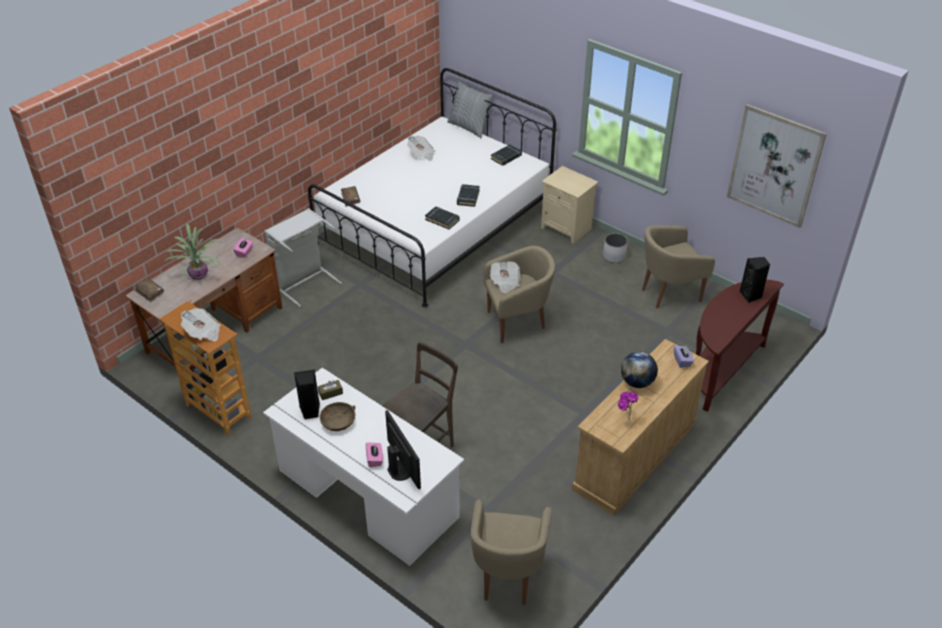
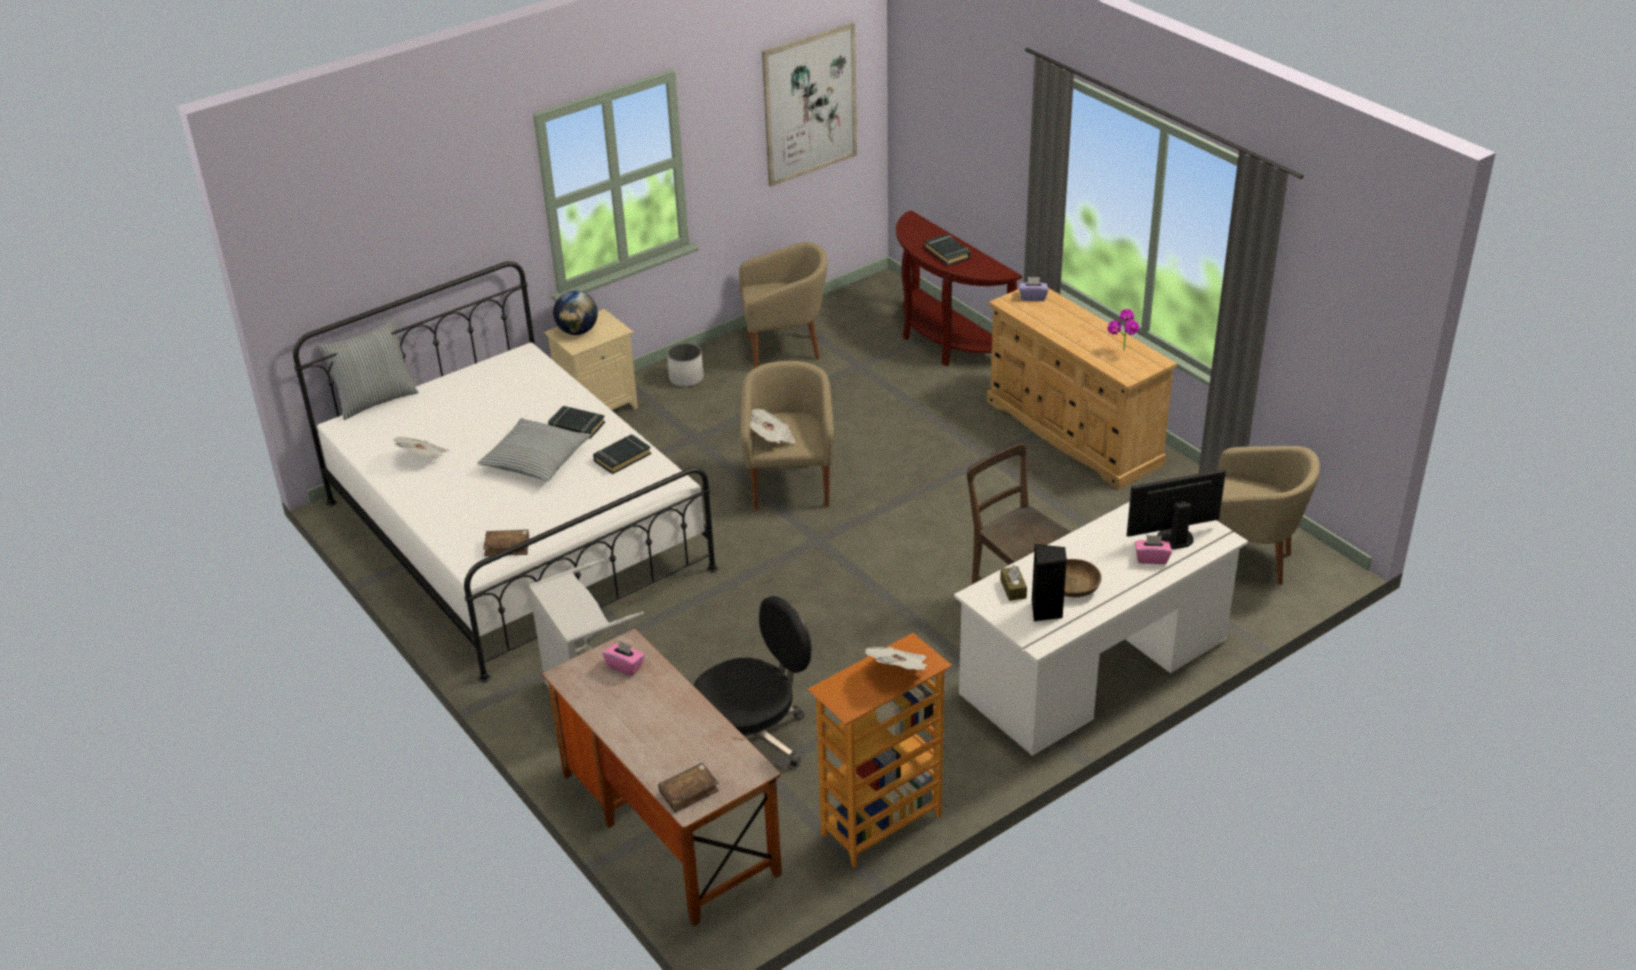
camera: 75 degrees left, 5 degrees down
potted plant [165,224,220,280] -> none
black book [491,144,522,166] -> black book moved to [925,234,971,266]
globe [621,352,658,388] -> globe moved to [553,291,598,335]
beige armchair [642,225,715,308] -> beige armchair turned 90 degrees counterclockwise [739,242,827,368]
black speaker [740,257,770,303] -> none
none -> pillow [477,418,591,482]
none -> black office chair [693,596,811,767]

